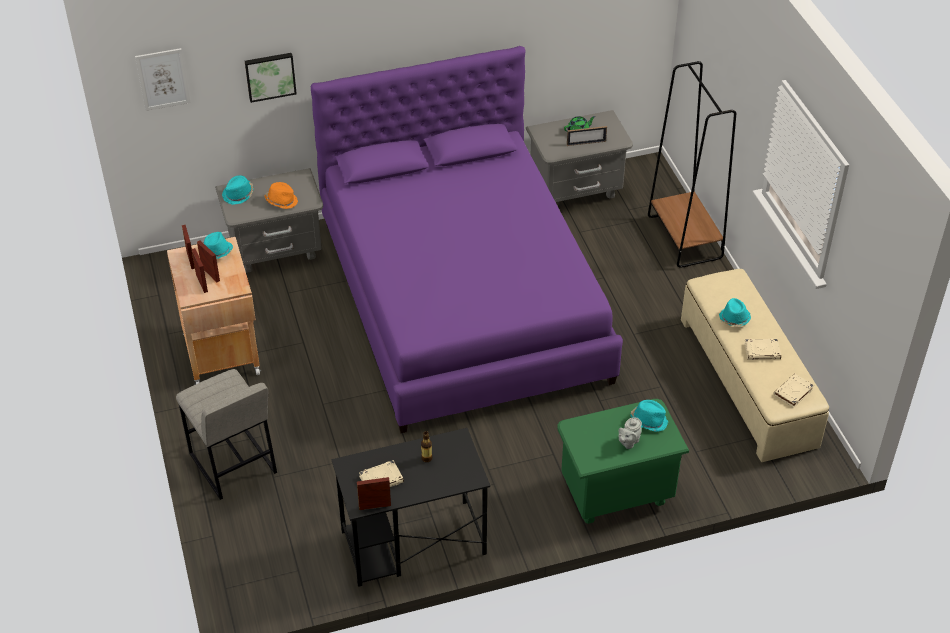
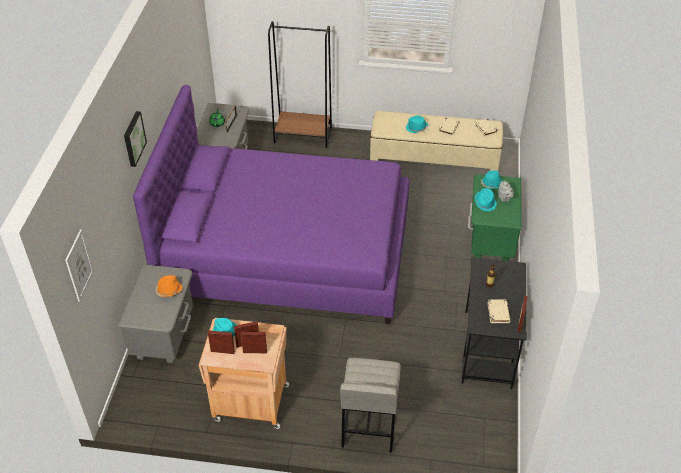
camera: 65 degrees left, 0 degrees up
grey chair [176,369,277,500] -> grey chair turned 105 degrees clockwise [340,358,401,453]
turquoise hat [222,175,253,205] -> turquoise hat moved to [475,188,497,211]
picture [245,53,297,103] -> picture moved to [124,111,147,167]

